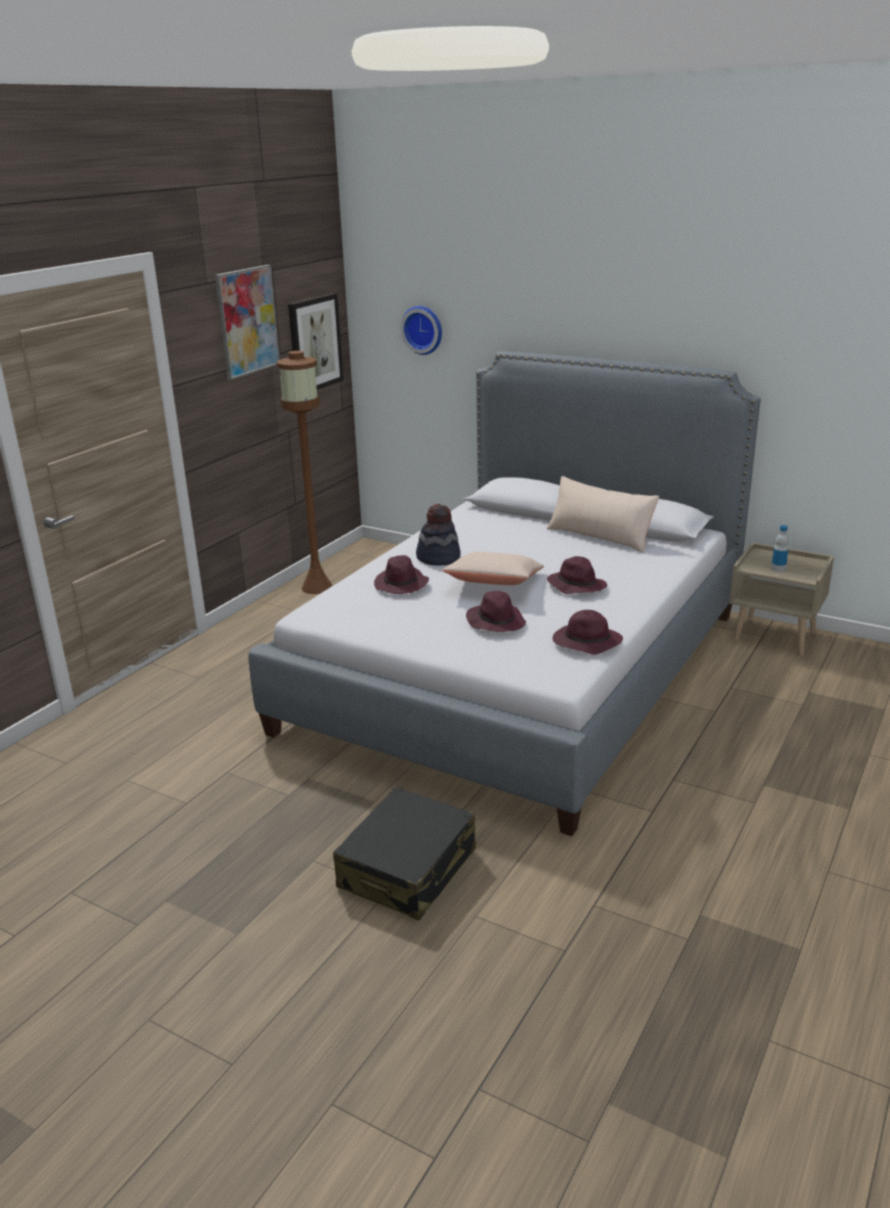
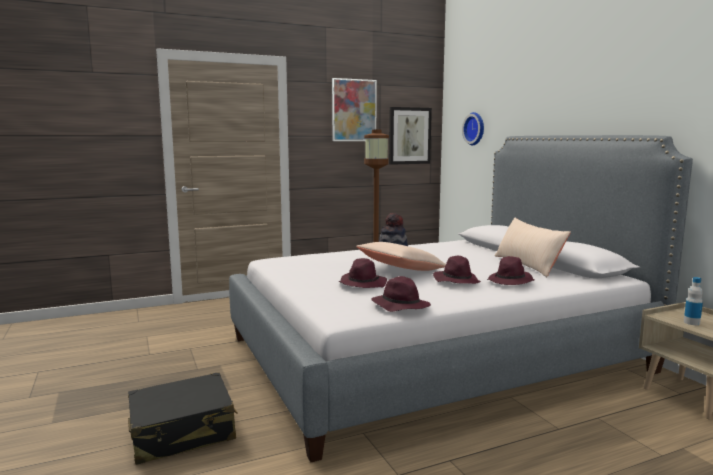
camera: 35 degrees right, 15 degrees down
purple hat [374,555,429,594] -> purple hat moved to [487,256,535,285]

